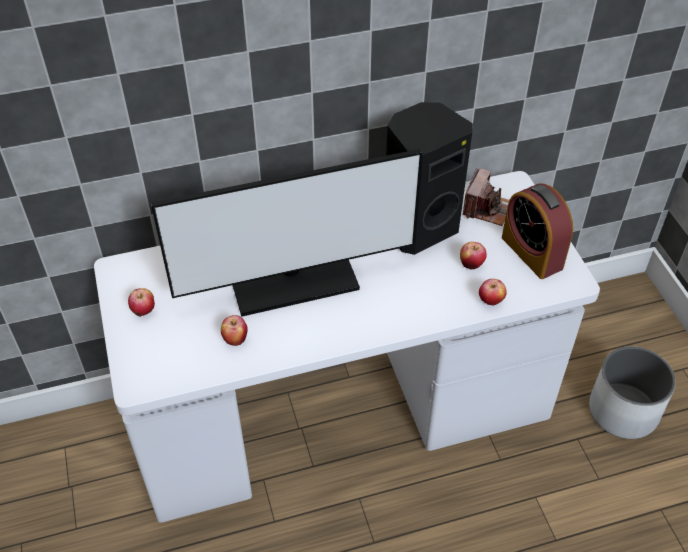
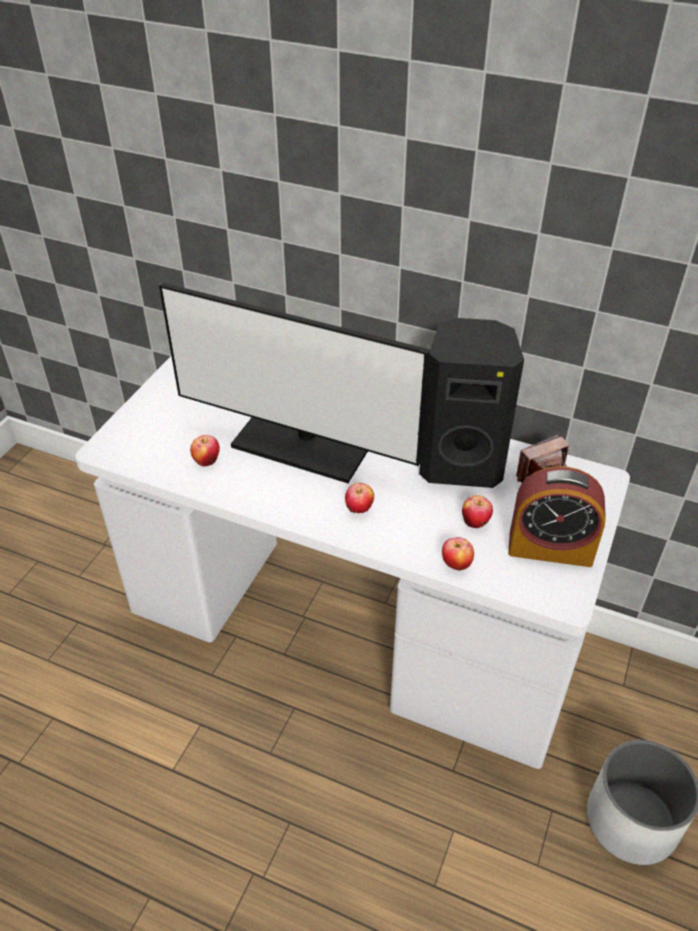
camera: 40 degrees right, 5 degrees down
apple [128,288,155,317] -> apple moved to [345,483,374,514]
alarm clock [502,184,573,279] -> alarm clock turned 90 degrees counterclockwise [508,467,606,567]

